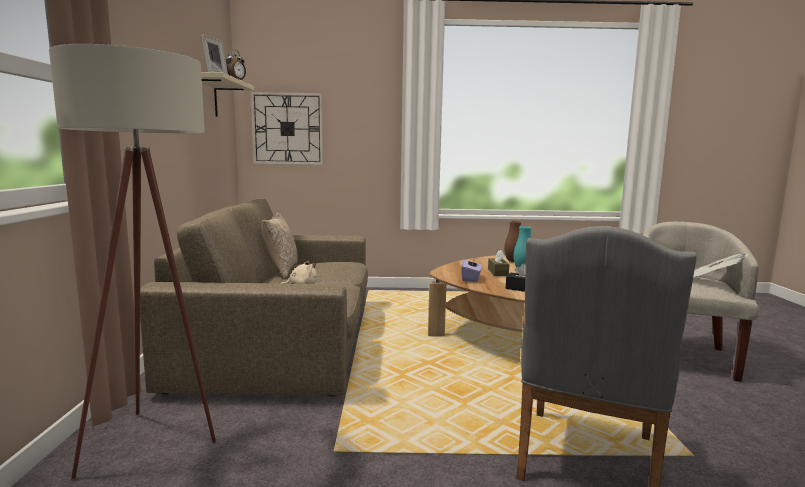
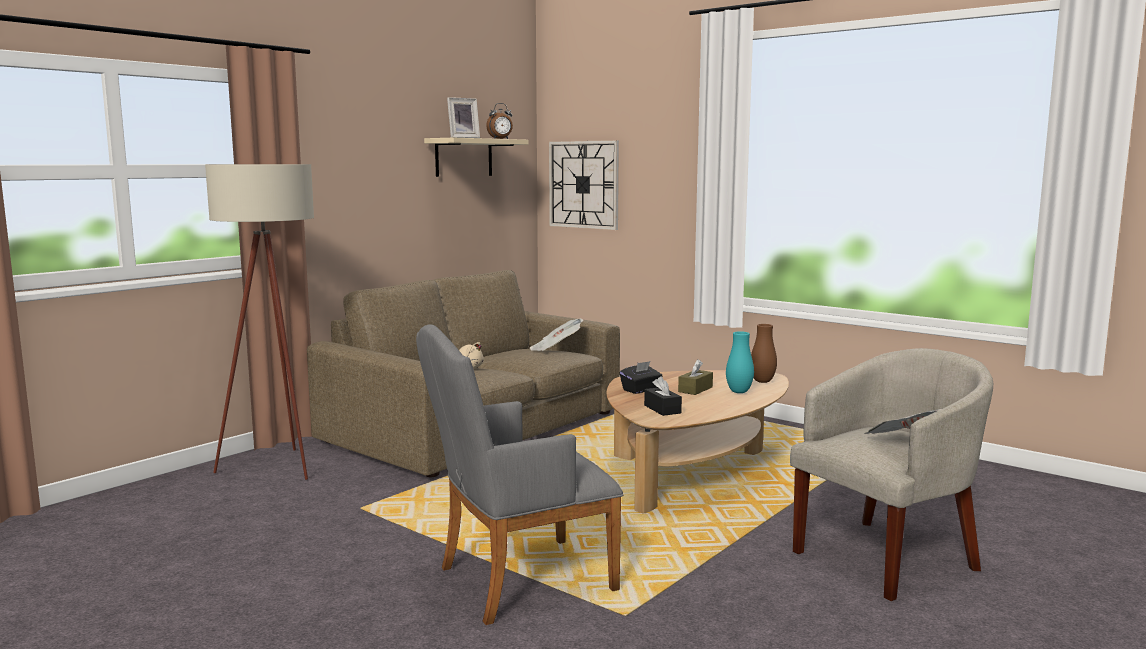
camera: 40 degrees right, 0 degrees up
pillow [262,212,298,278] -> none
purple tissue box [461,255,482,282] -> black tissue box [620,361,662,394]
none -> newspaper [529,318,584,351]

